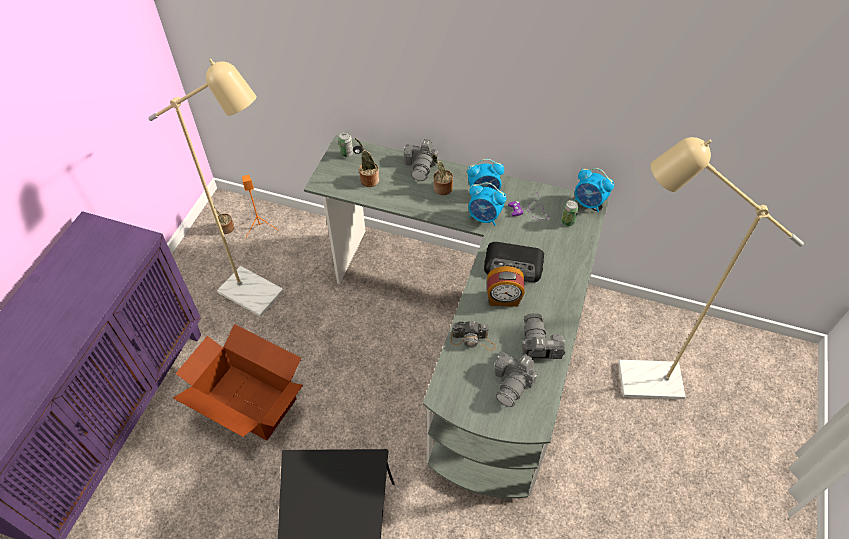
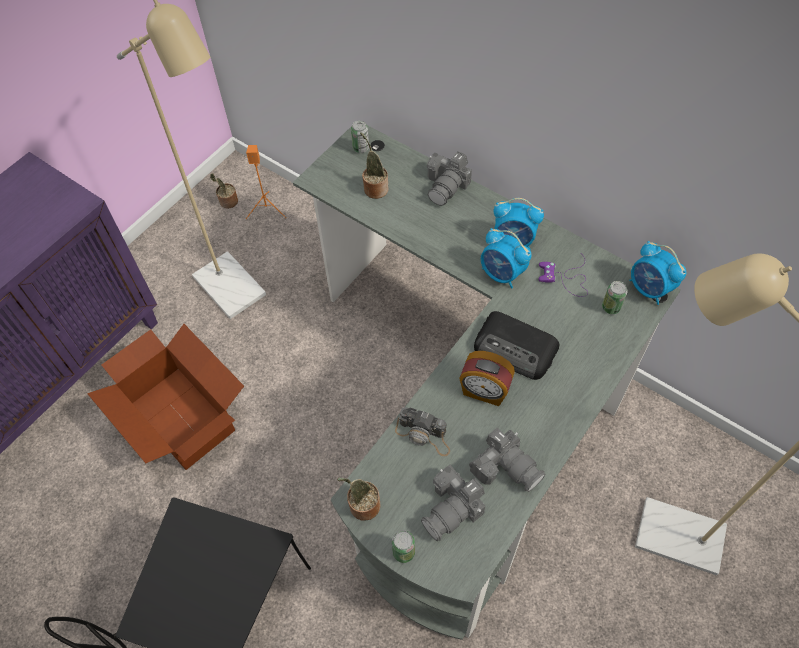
camera: 20 degrees right, 5 degrees up
potted plant [432,154,453,195] -> potted plant moved to [337,478,380,521]
camera [522,313,565,359] -> camera turned 120 degrees clockwise [469,428,546,492]
none -> can [392,530,415,563]

